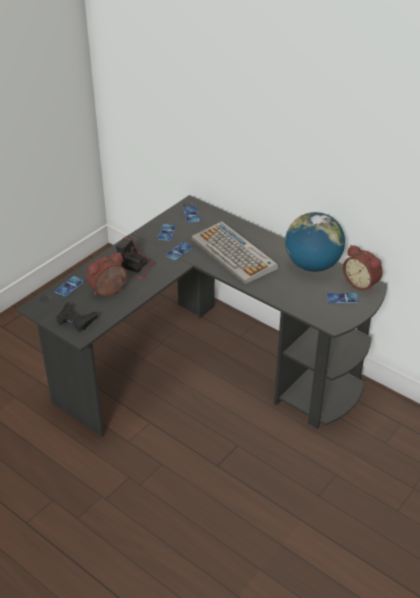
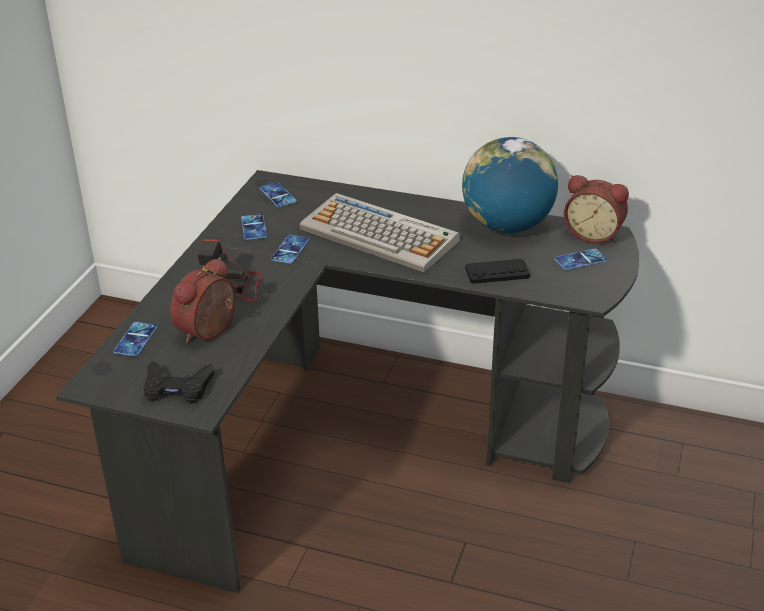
camera: 20 degrees left, 5 degrees down
none -> black game controller [465,259,530,284]

